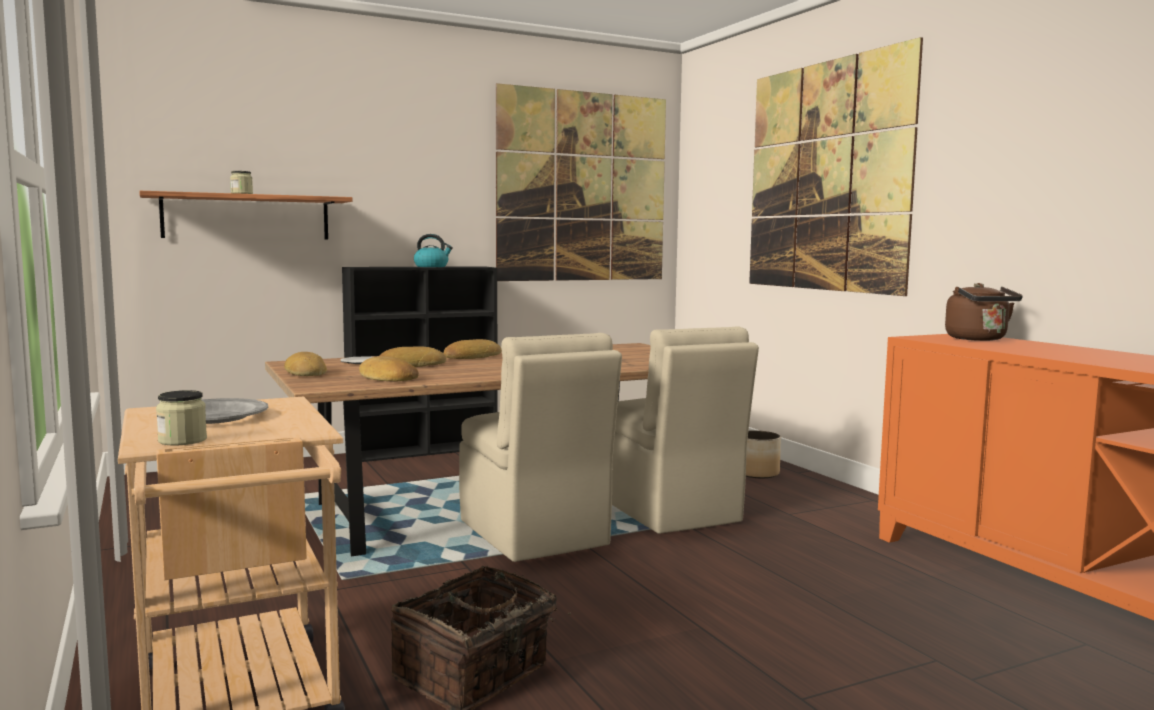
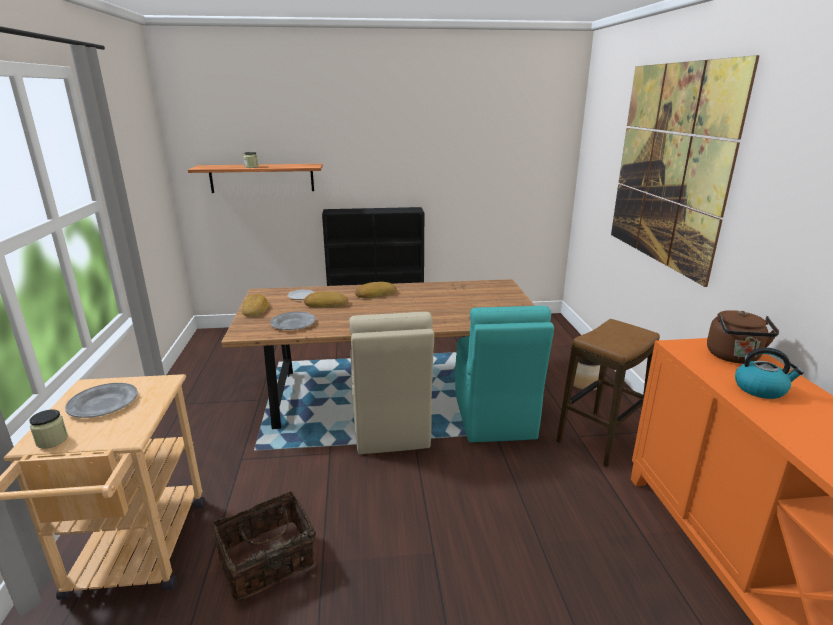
camera: 20 degrees right, 15 degrees up
bread [359,356,419,381] -> grey plate [270,312,316,330]
kettle [414,234,453,267] -> kettle moved to [735,347,804,399]
picture [496,83,666,281] -> none
beige chair [612,326,759,534] -> turquoise chair [455,306,554,442]
none -> stool [556,319,660,467]

